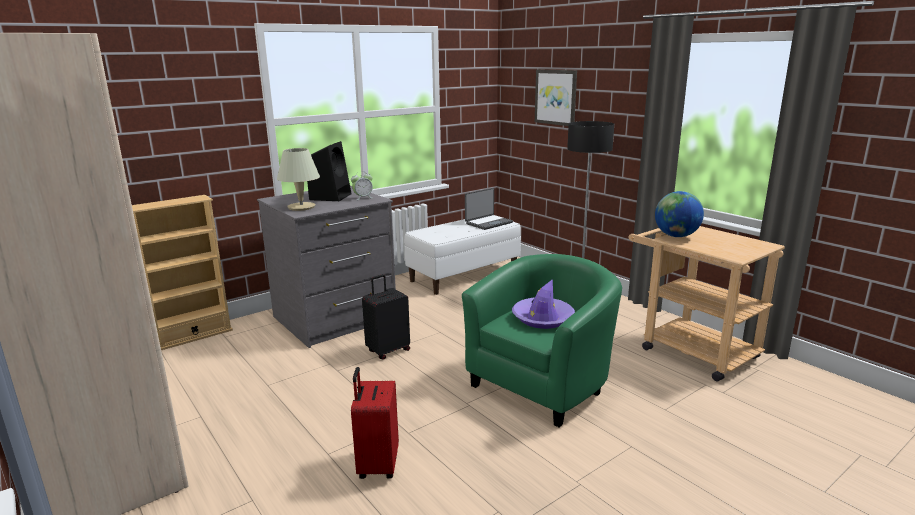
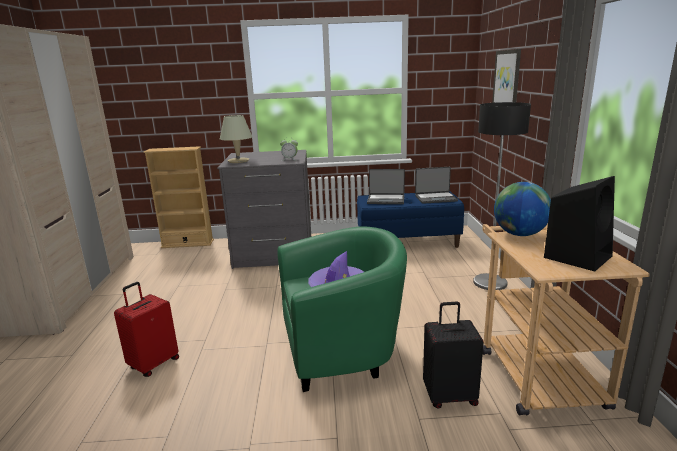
camera: 35 degrees right, 0 degrees up
black speaker [307,141,352,201] -> black speaker moved to [544,176,615,271]
black suitcase [362,274,410,360] -> black suitcase moved to [423,302,484,409]
white bench [404,219,521,295] -> blue bench [357,192,464,248]
none -> laptop [367,169,405,204]

